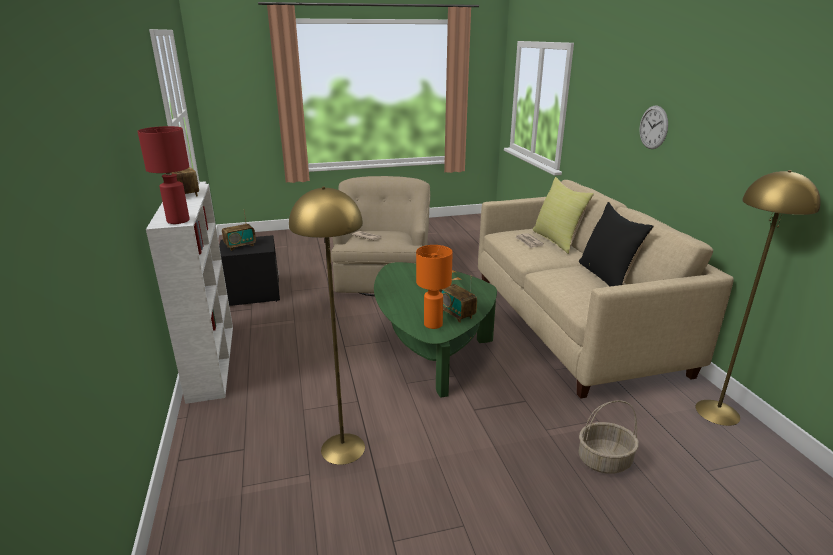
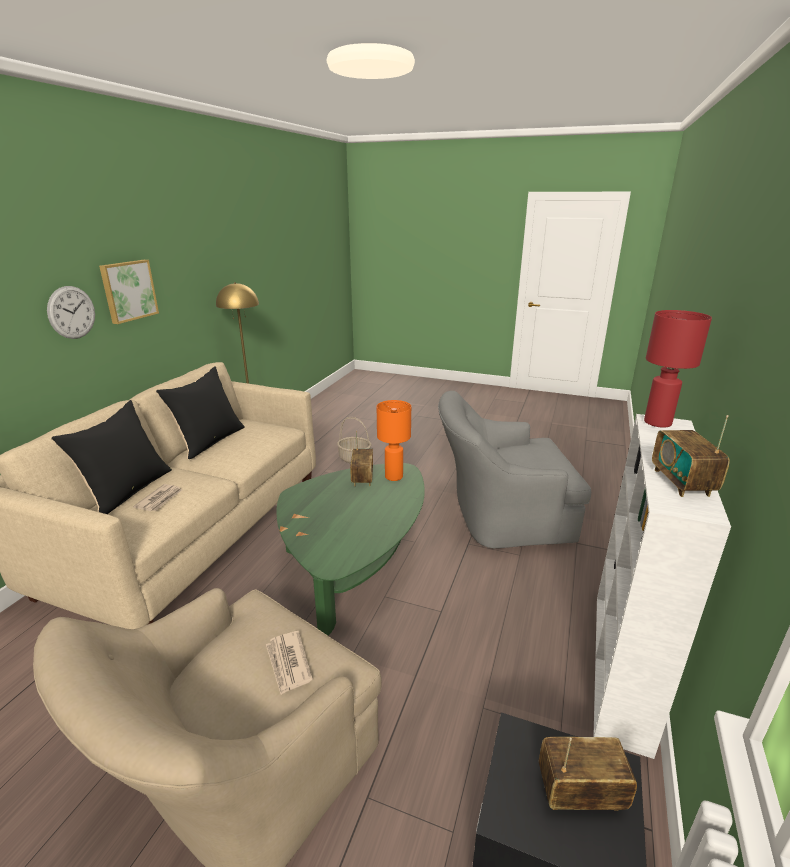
camera: 145 degrees left, 0 degrees up
yellow floor lamp [289,187,365,465] -> grey armchair [438,391,591,548]
yellow pillow [533,177,594,254] -> black pillow [51,400,172,514]
none -> picture [99,260,159,324]

